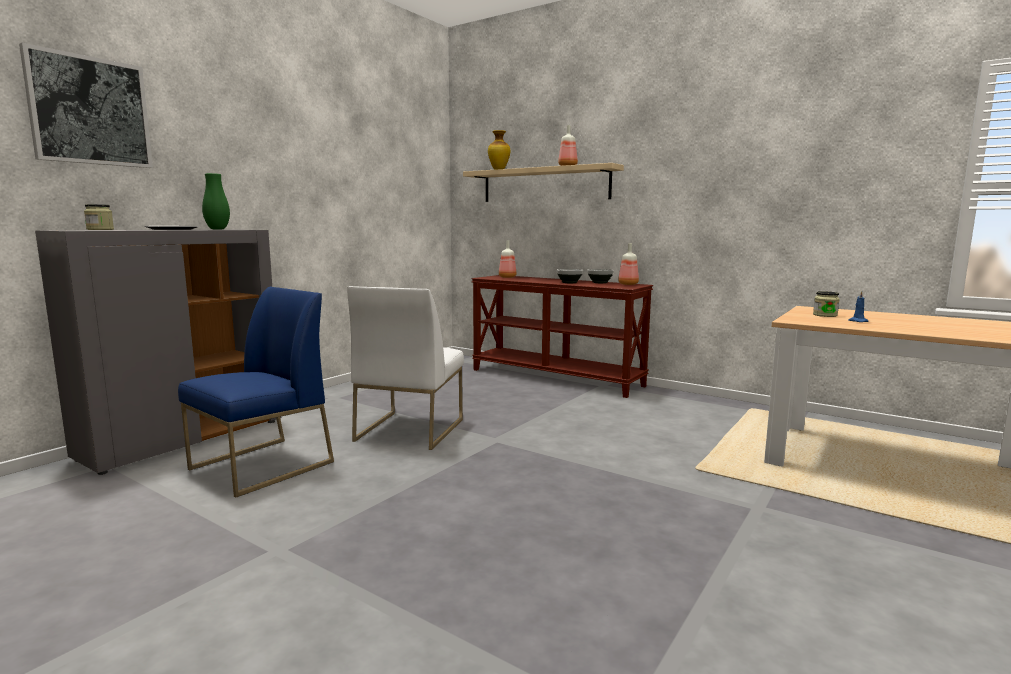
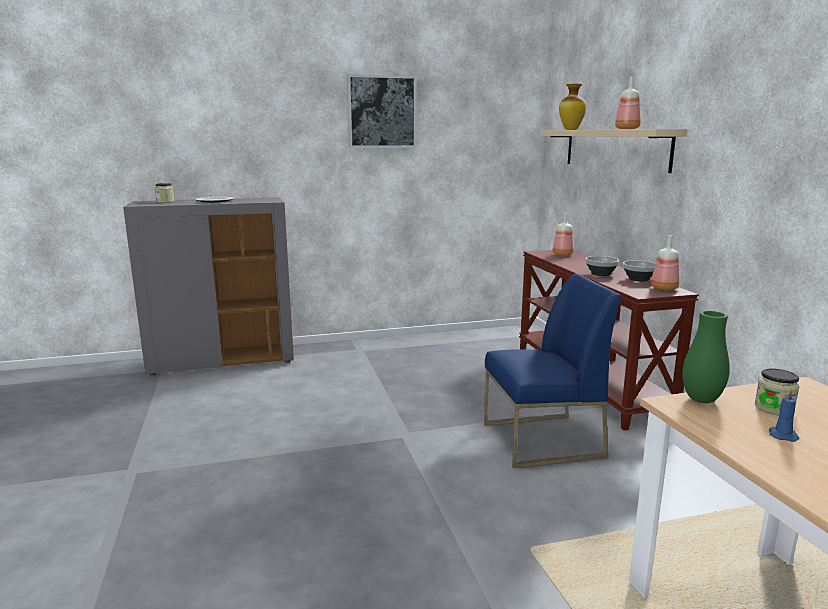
camera: 40 degrees right, 5 degrees up
picture [19,43,153,168] -> picture moved to [347,74,417,148]
blue chair [178,287,334,498] -> blue chair moved to [484,273,621,468]
green vase [202,173,230,229] -> green vase moved to [682,311,730,403]
white chair [347,286,464,450] -> none

